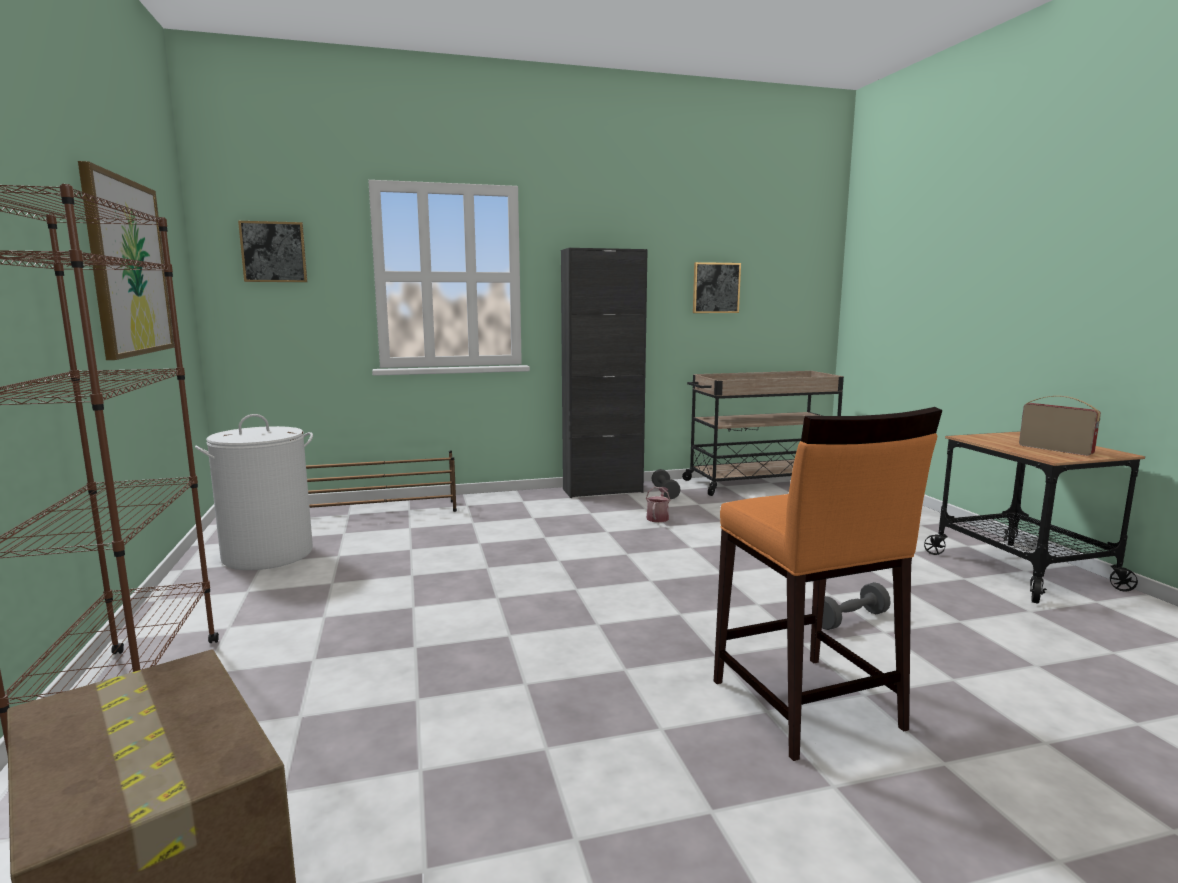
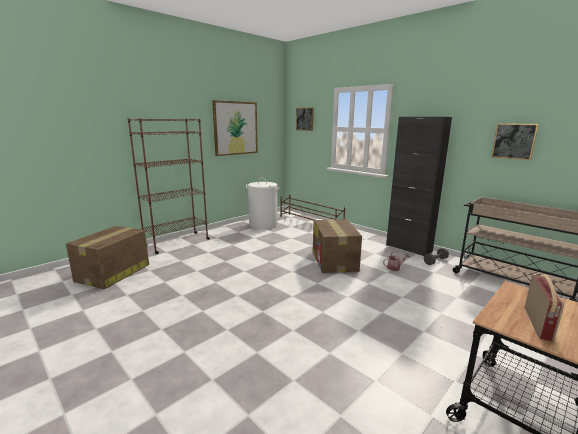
camera: 60 degrees right, 5 degrees up
orange stool [714,407,942,761] -> none
grey dumbbell [822,582,891,630] -> none
none -> cardboard box [313,219,362,273]

